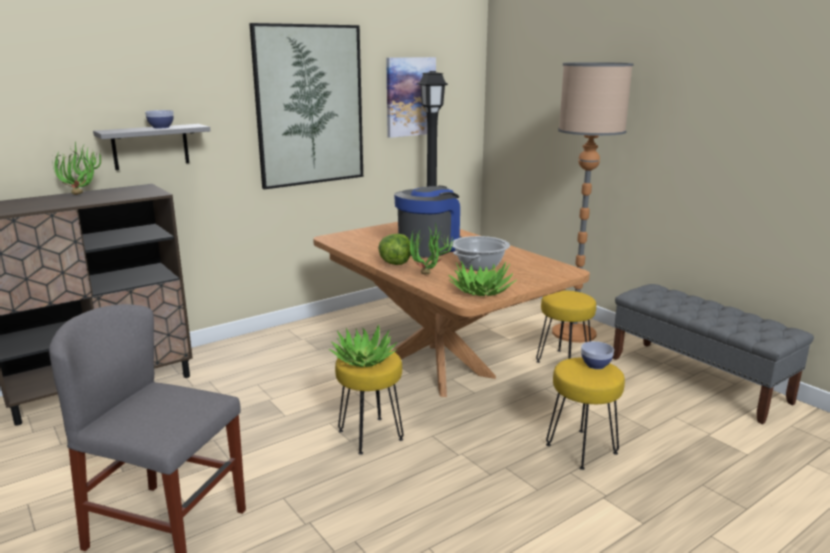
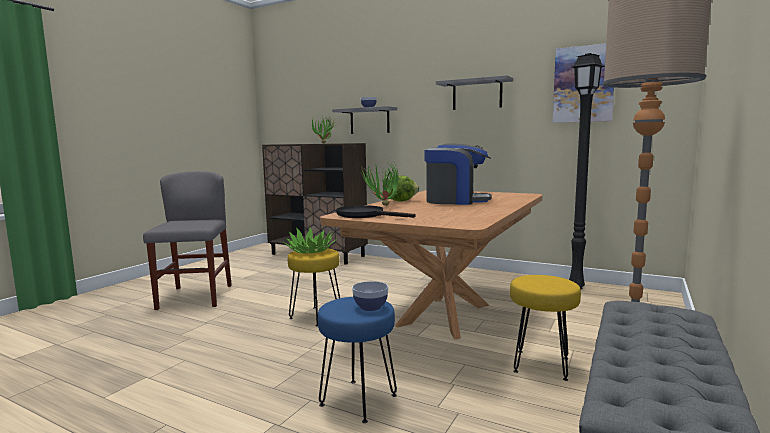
camera: 65 degrees right, 10 degrees down
picture [249,23,363,189] -> grey shelf [436,75,513,110]
potted plant [448,261,516,296] -> black frying pan [336,205,416,218]
cooking pot [452,236,510,271] -> none
yellow stool [546,358,625,470] -> blue stool [318,297,397,423]

